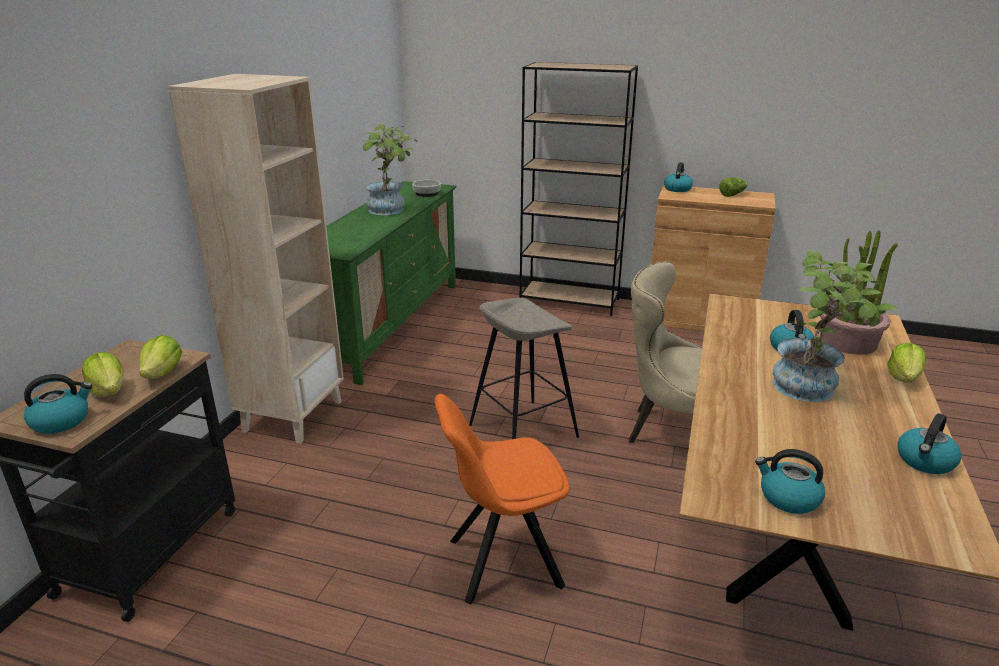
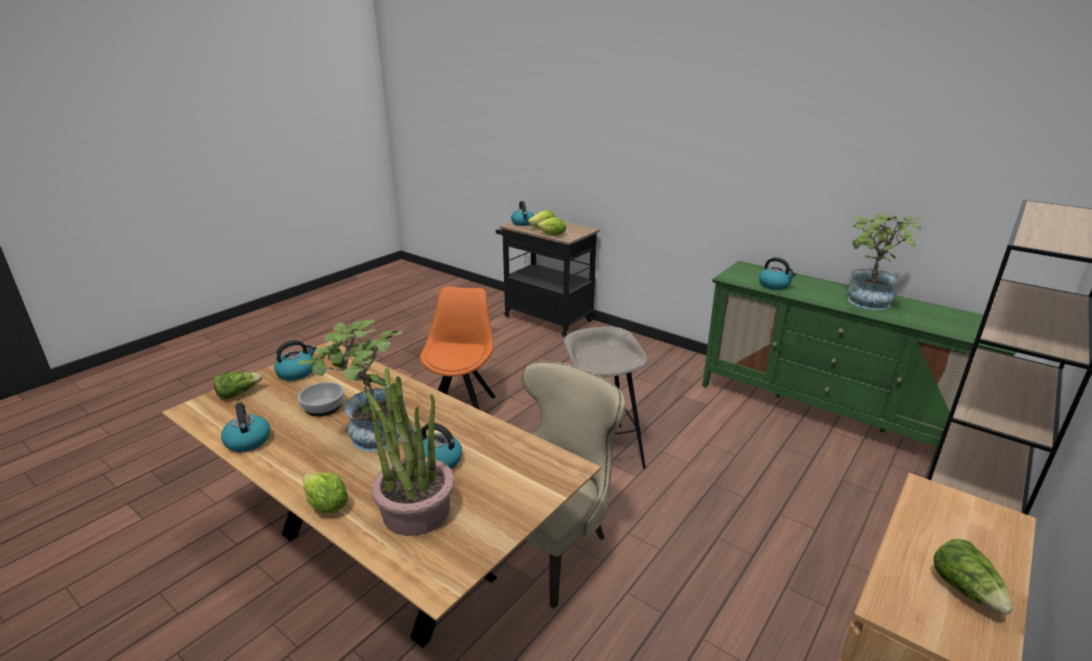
camera: 110 degrees right, 0 degrees up
beige bookcase [168,74,344,444] -> none
bowl [412,180,441,197] -> bowl moved to [298,382,344,416]
kettle [664,162,693,192] -> kettle moved to [759,257,797,290]
none -> lettuce [213,372,262,399]

